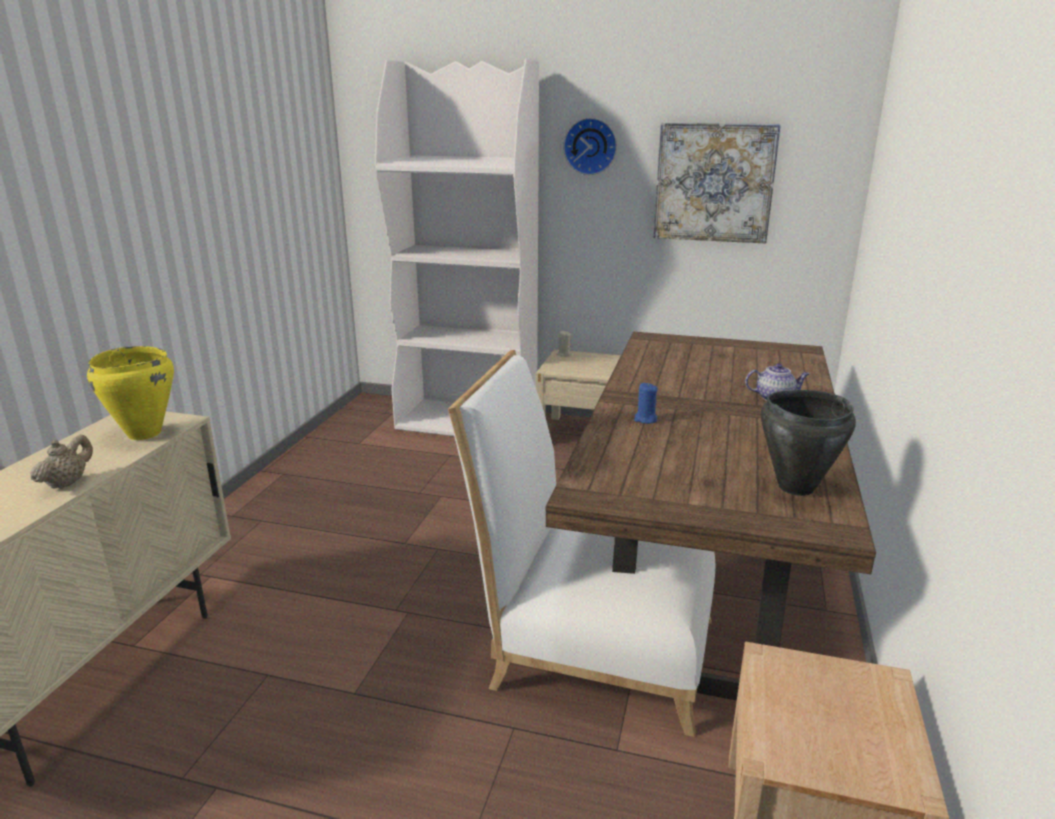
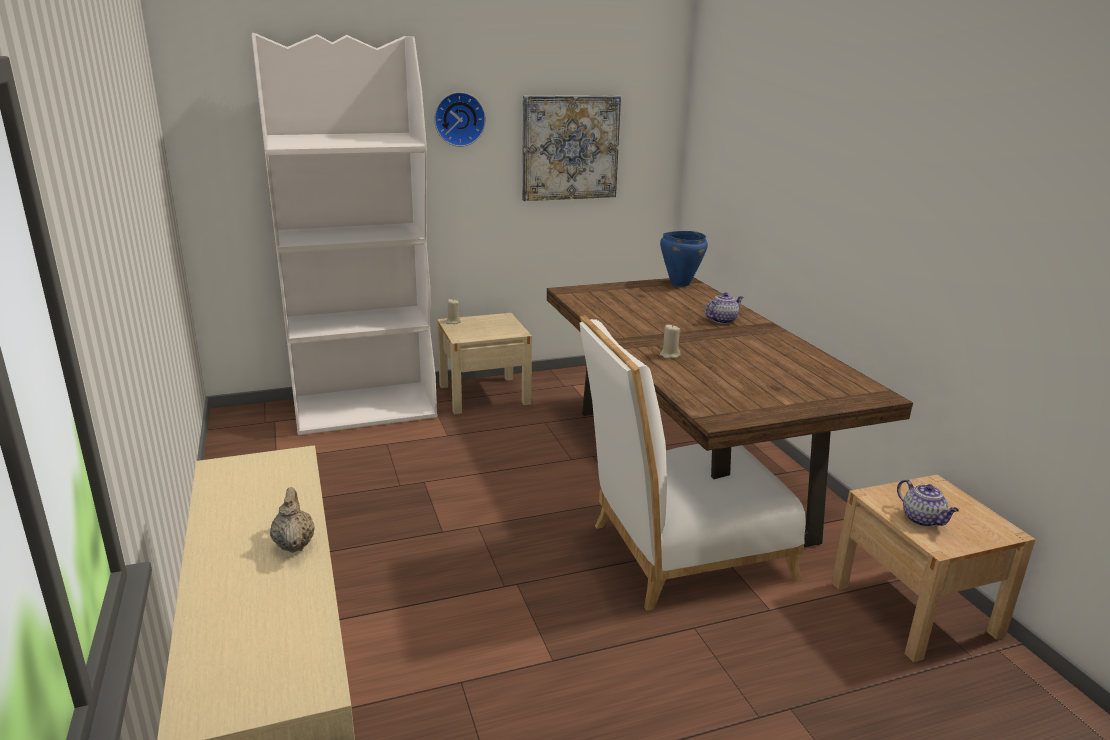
camera: 35 degrees left, 0 degrees up
yellow cooking pot [87,346,174,440] -> none
blue candle [634,383,658,424] -> beige candle [660,324,681,358]
black cooking pot [761,390,856,496] -> none
none -> blue cooking pot [660,231,708,287]
none -> teapot [897,479,959,527]

